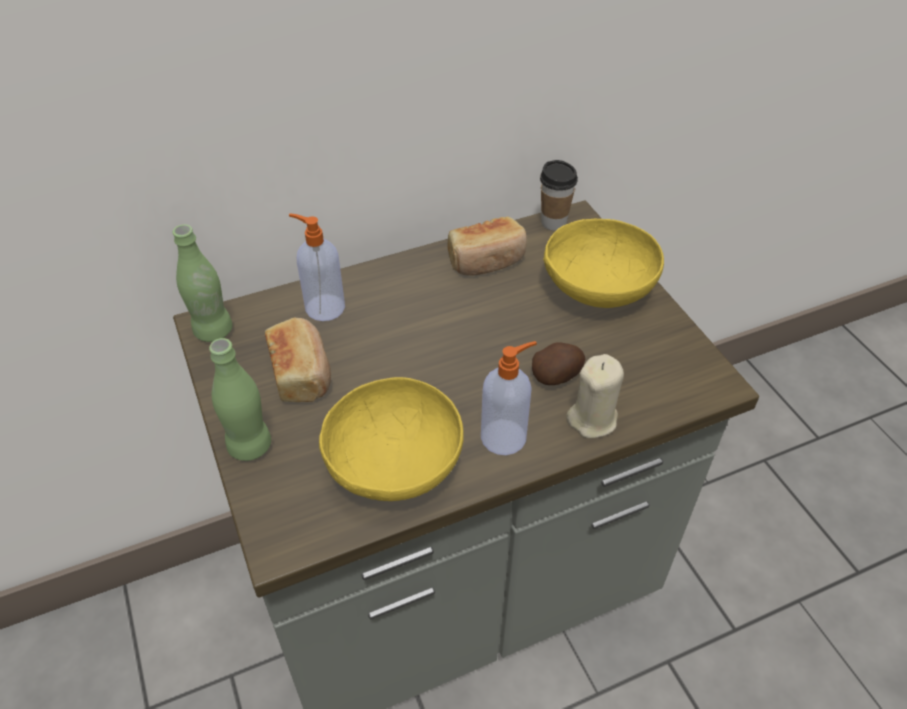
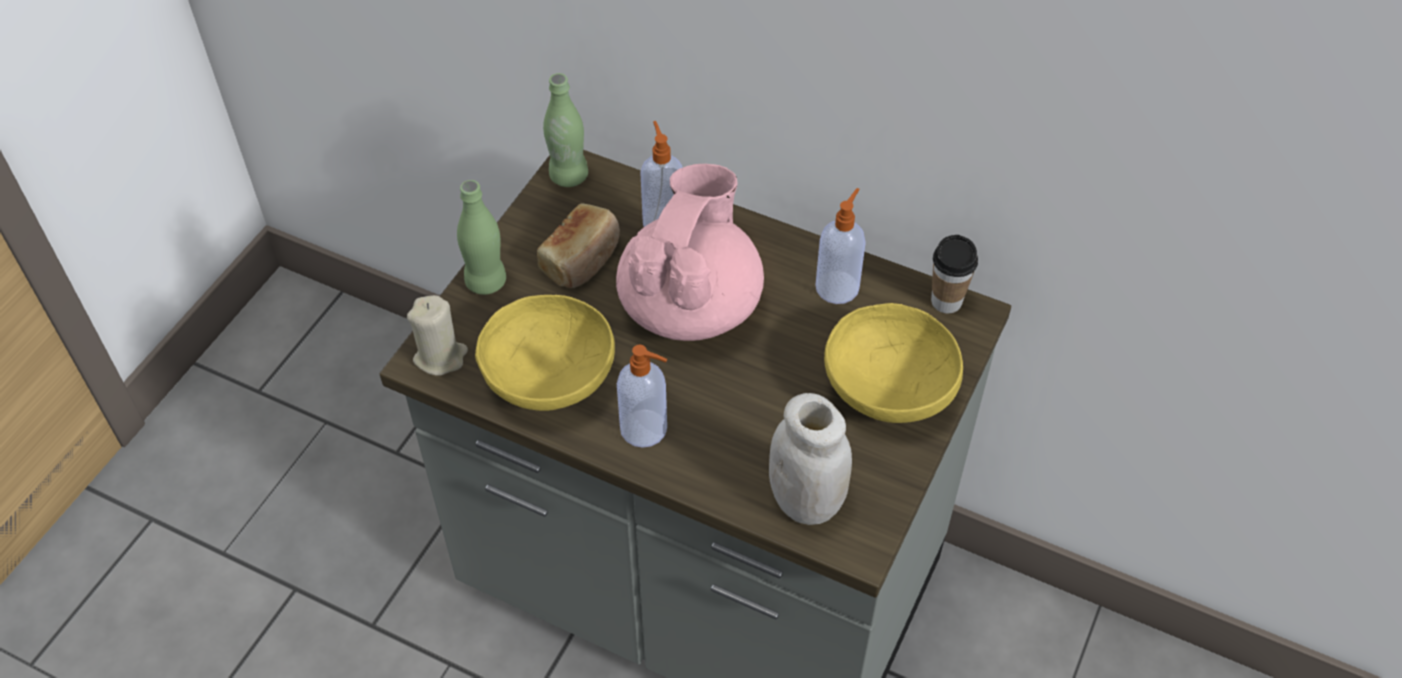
camera: 50 degrees right, 5 degrees up
bread [447,217,527,276] -> soap dispenser [815,188,866,304]
potato [532,342,585,385] -> none
beige candle [566,354,624,438] -> beige candle moved to [407,295,468,375]
none -> pink teapot [616,164,764,341]
none -> white jar [769,393,852,525]

